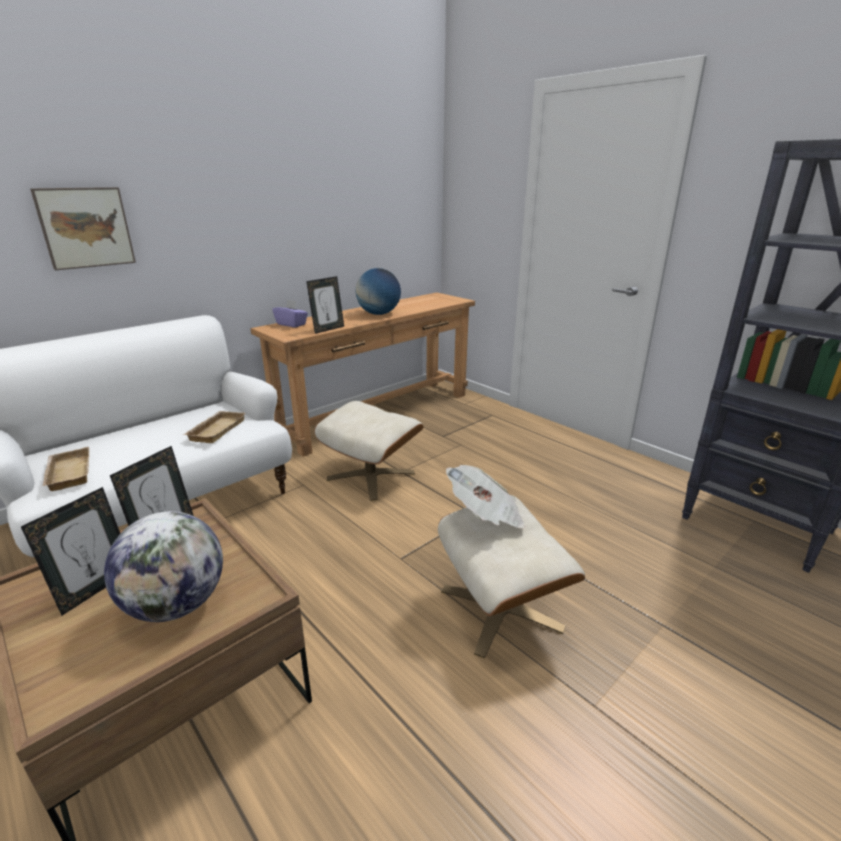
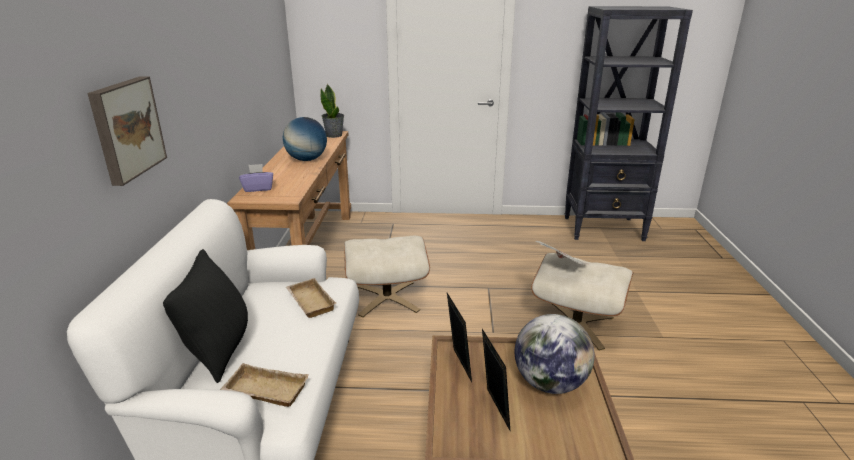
camera: 45 degrees left, 0 degrees up
picture frame [306,276,344,334] -> none
none -> black pillow [163,249,248,383]
none -> potted plant [320,84,344,138]

